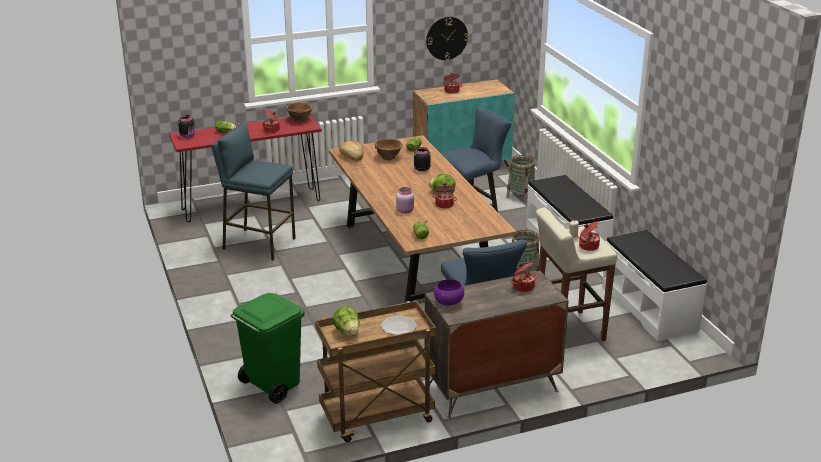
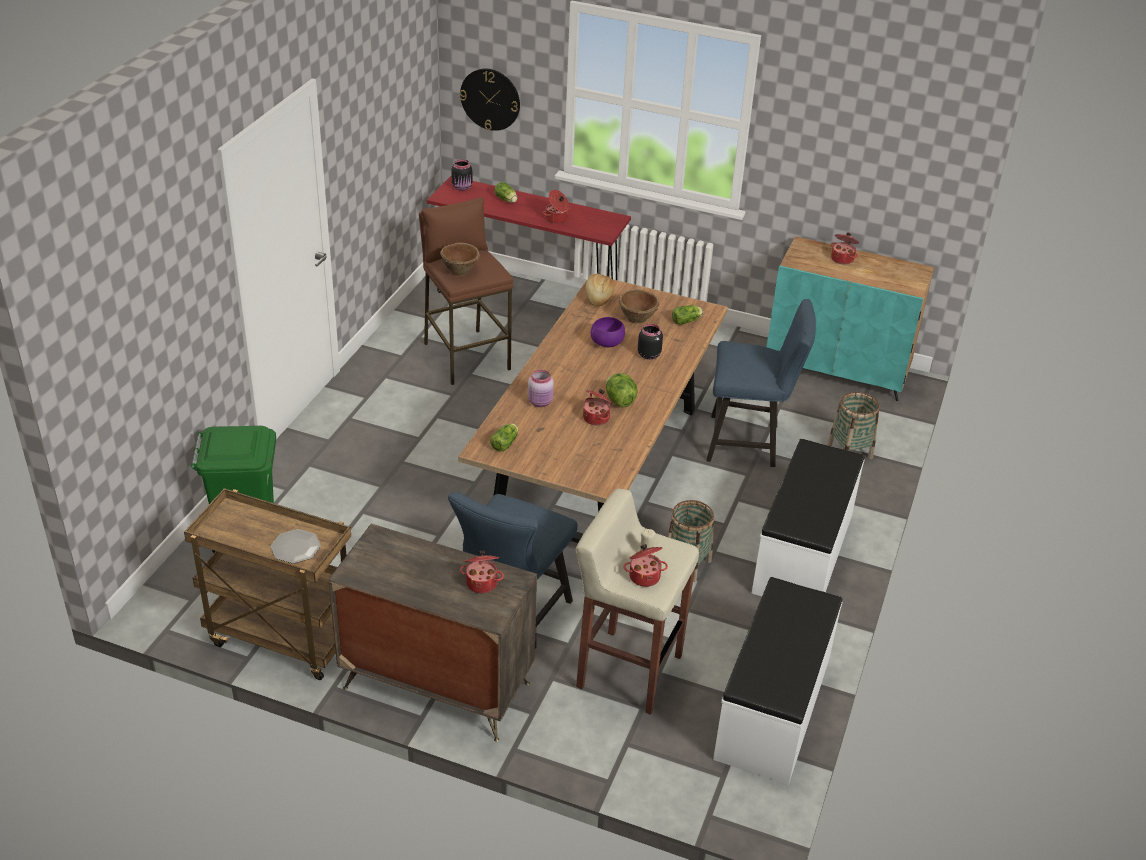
camera: 40 degrees right, 10 degrees up
blue stool [211,122,296,261] -> brown stool [419,197,514,385]
brown bowl [286,102,313,122] -> brown bowl moved to [440,243,480,276]
lettuce [333,306,360,336] -> none
wall clock [426,17,468,60] -> wall clock moved to [460,68,520,131]
purple bowl [434,279,464,306] -> purple bowl moved to [590,317,625,347]

